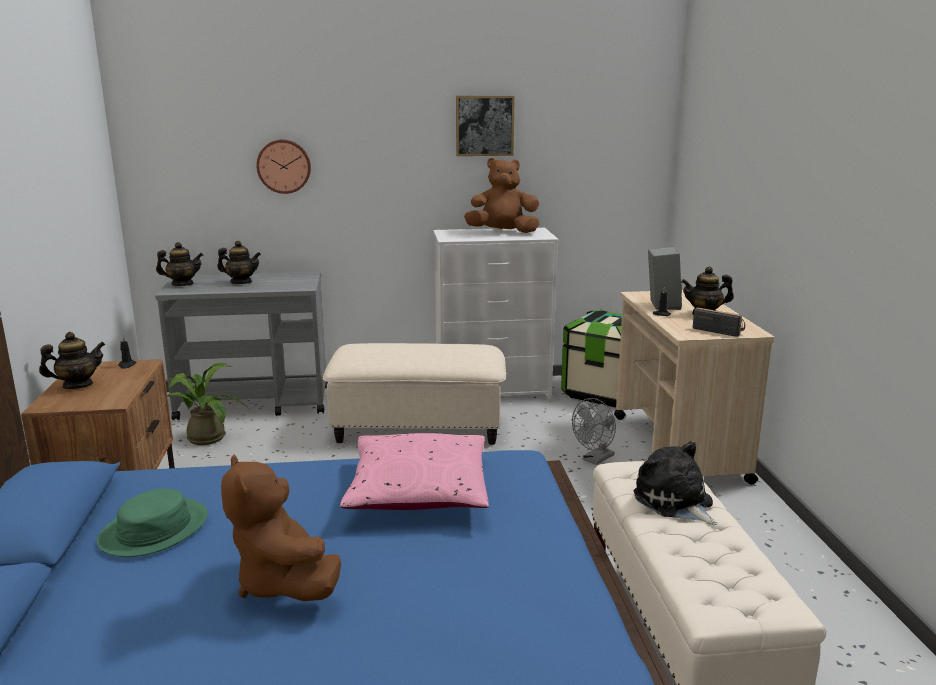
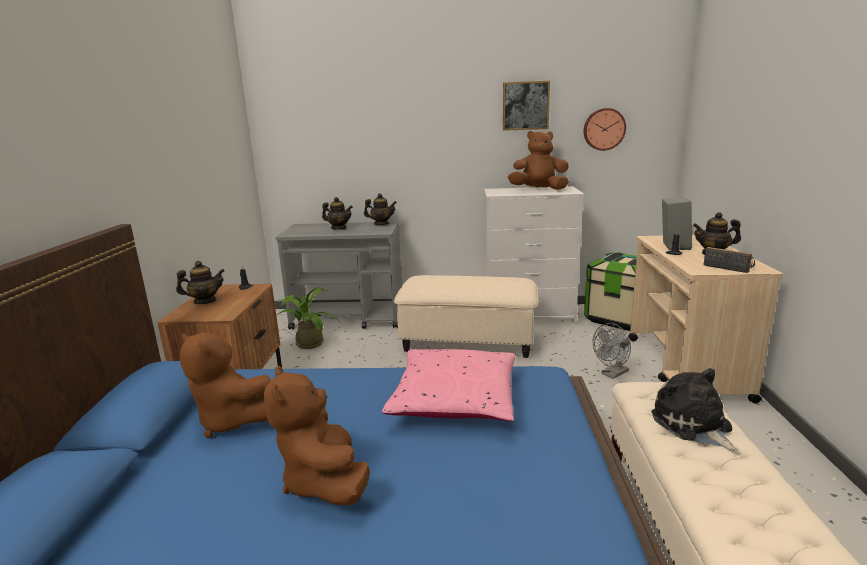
camera: 10 degrees right, 0 degrees up
green hat [97,488,208,557] -> brown plush toy [180,333,271,438]
teapot [156,242,203,286] -> teapot moved to [364,193,397,225]
wall clock [256,139,311,194] -> wall clock moved to [584,108,626,151]

